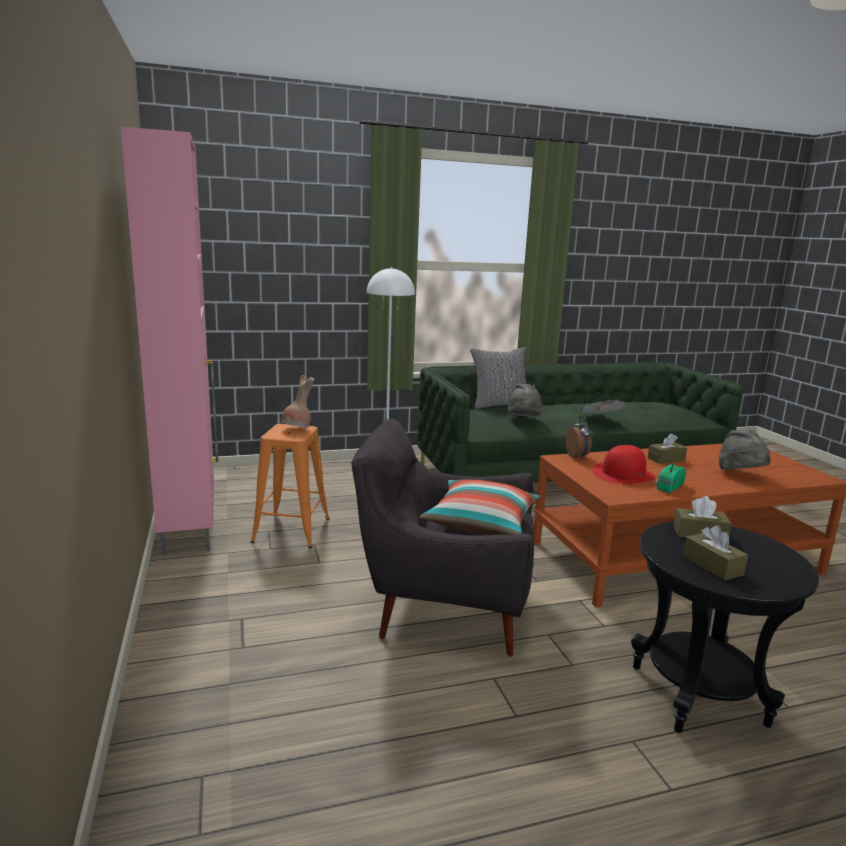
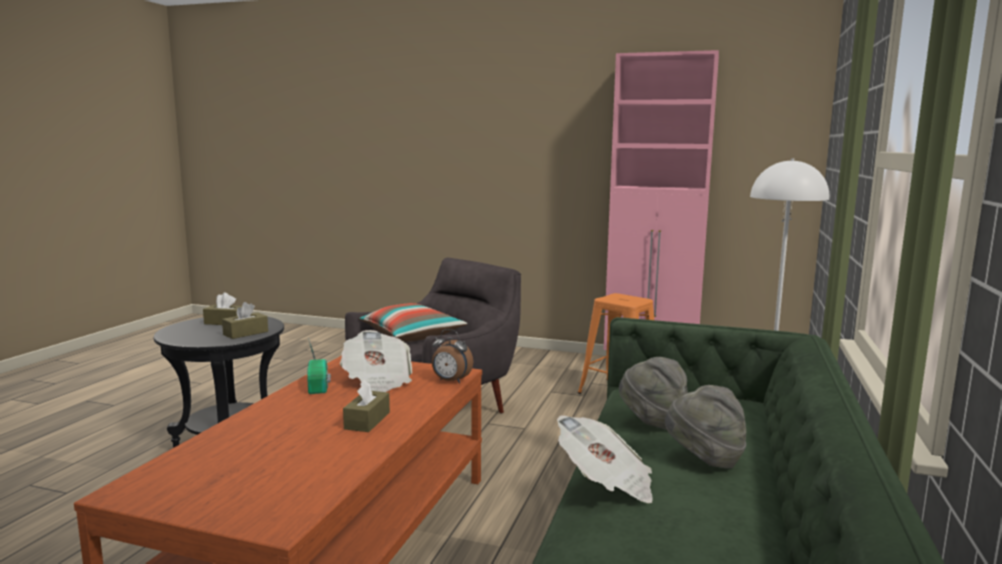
camera: 125 degrees right, 5 degrees down
brown vase [282,375,314,428] -> none
grey pillow [470,347,526,409] -> none
red hat [592,445,656,484] -> newspaper [340,330,412,392]
grey hat [719,430,771,470] -> grey hat moved to [665,385,746,469]

